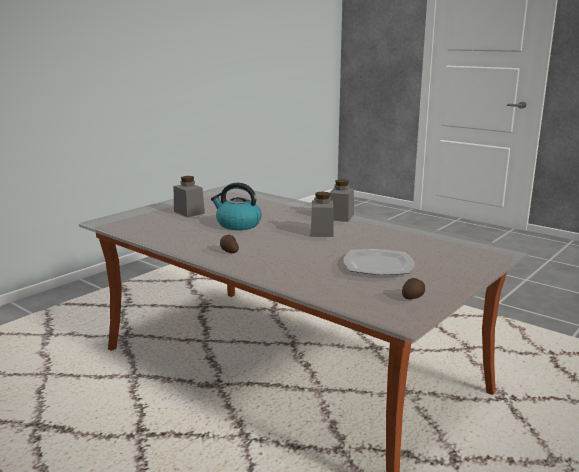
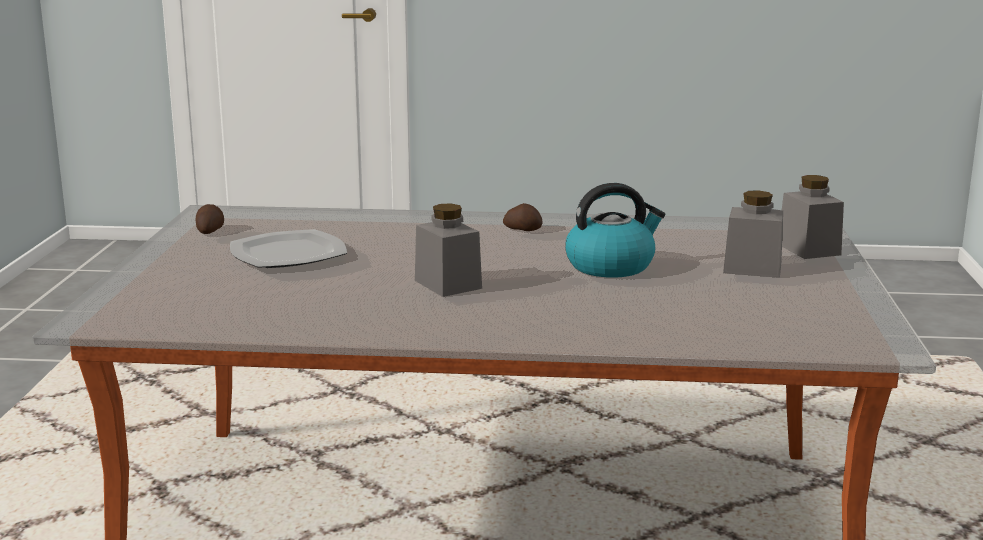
camera: 145 degrees right, 0 degrees up
grey jar [330,179,354,222] -> grey jar moved to [782,175,844,259]

